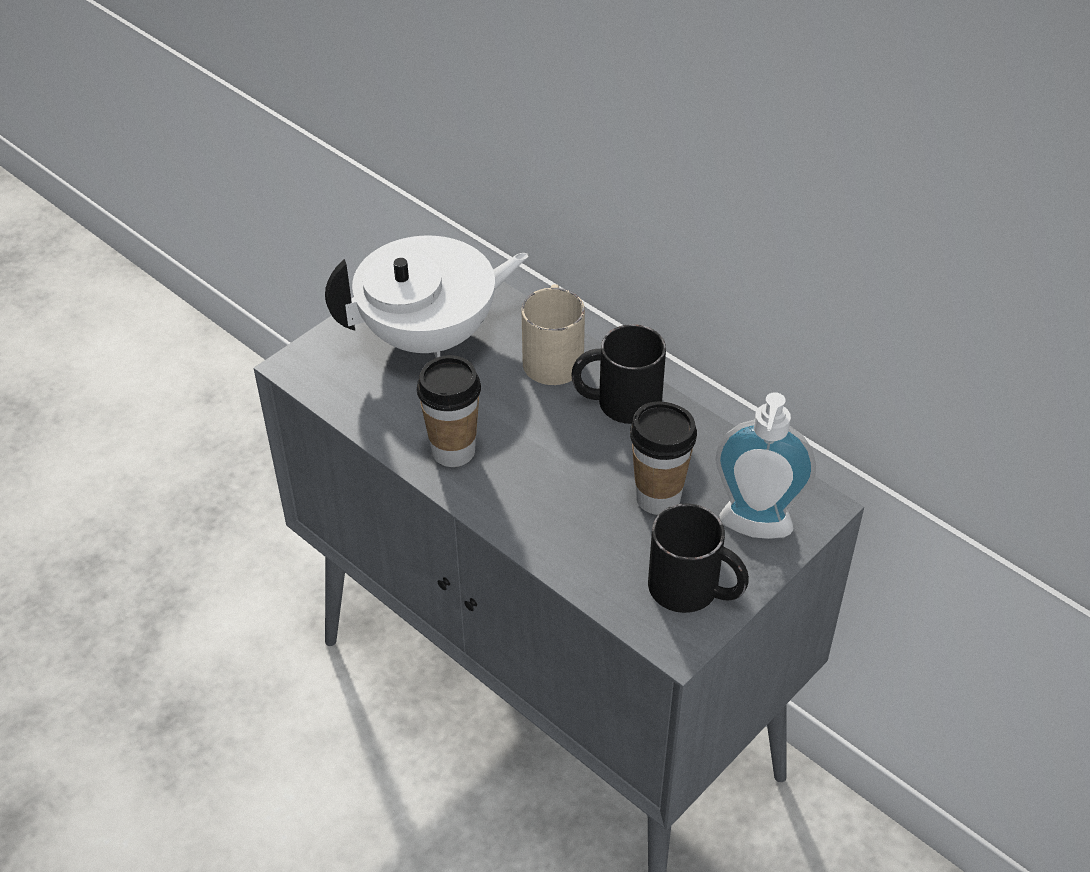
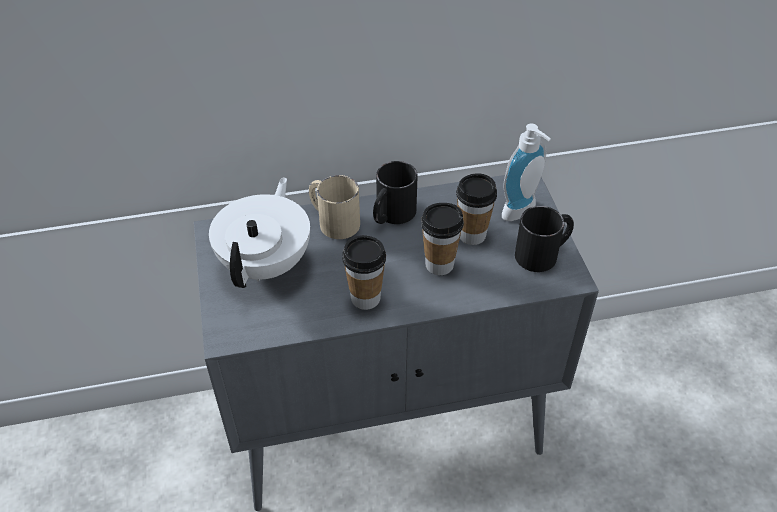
camera: 55 degrees left, 0 degrees up
none -> cup [421,203,464,275]

